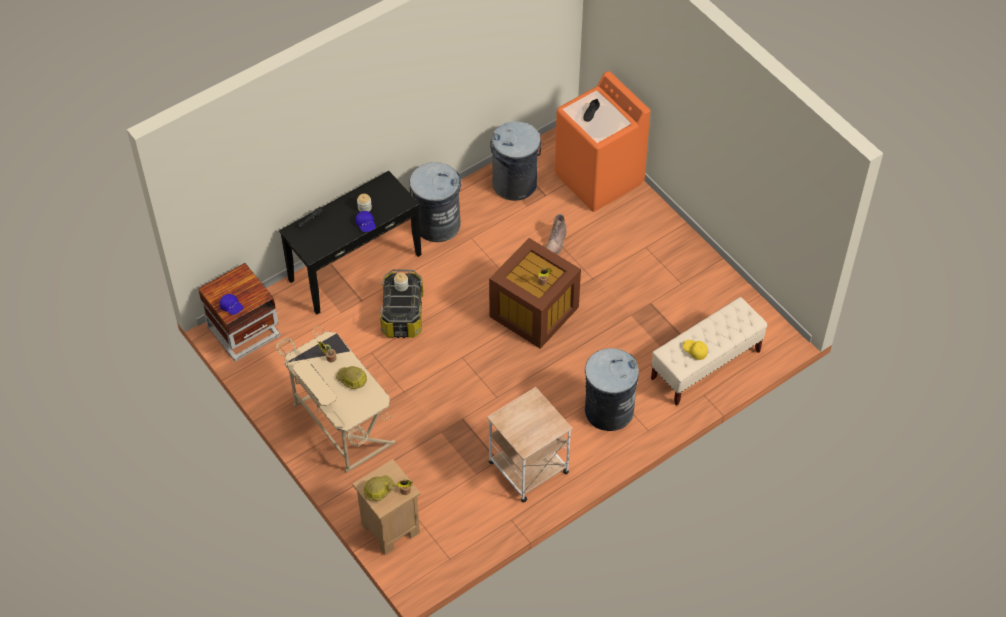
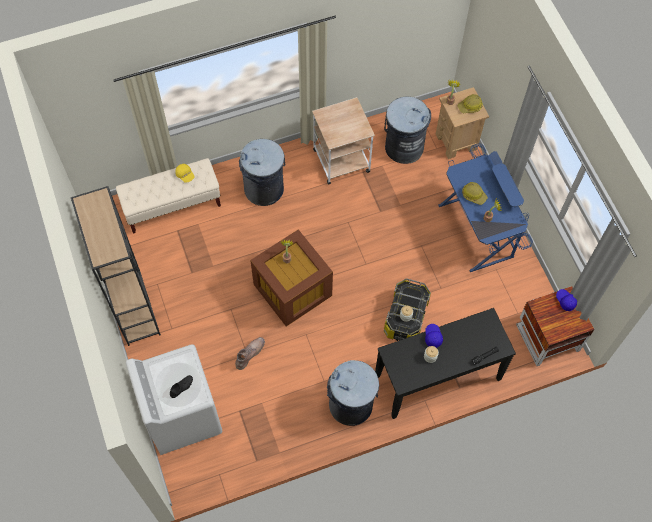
camera: 165 degrees left, 10 degrees up
beige desk [276,326,395,472] -> blue desk [438,143,533,272]
grey trash can [490,121,541,201] -> grey trash can moved to [384,97,431,164]
orange washing machine [555,71,650,212] -> white washing machine [126,344,222,455]
none -> bookcase [71,186,161,346]

